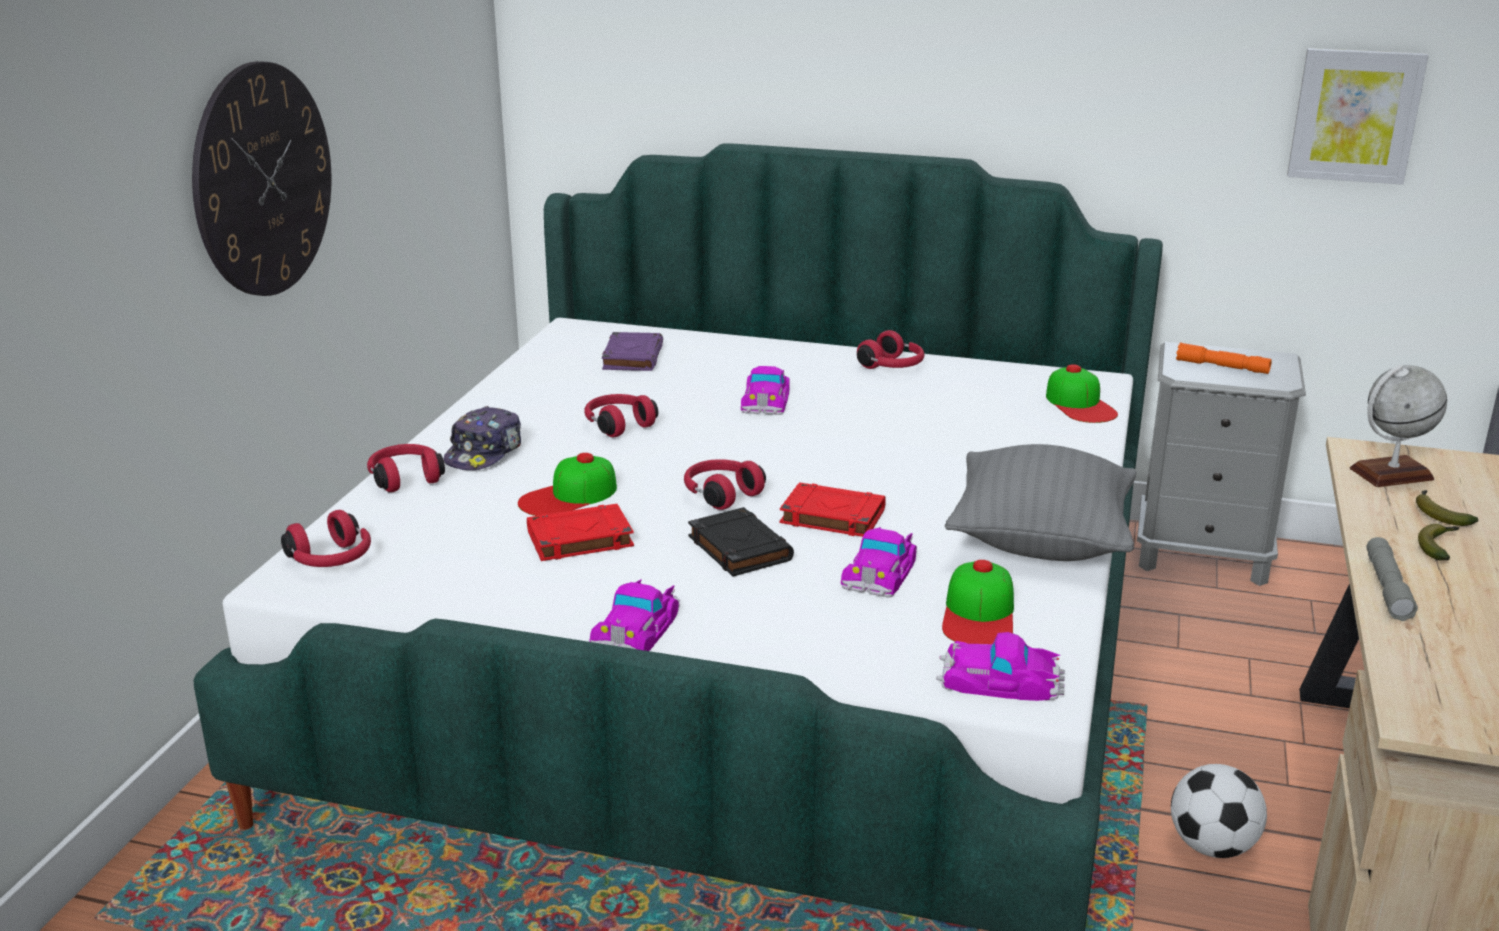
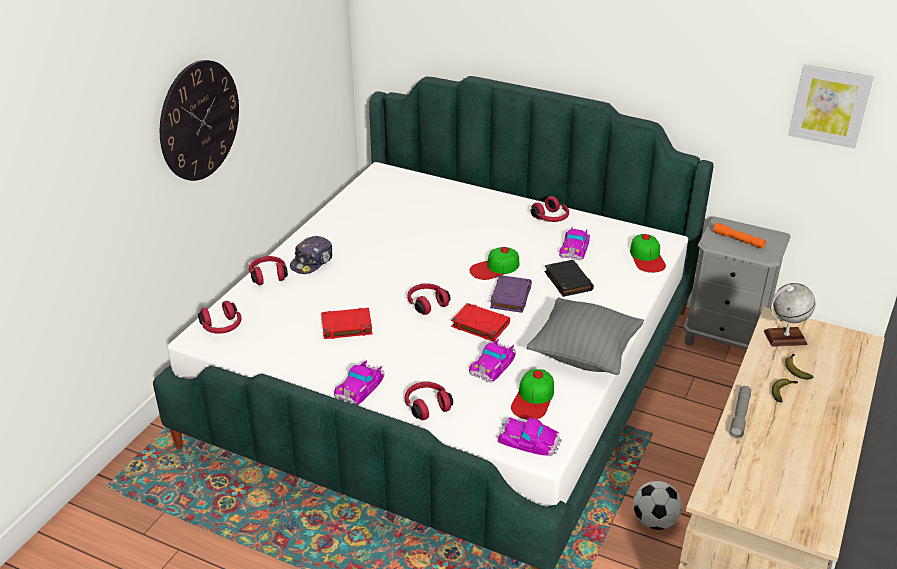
camera: 10 degrees right, 10 degrees up
cap [518,453,617,516] -> cap moved to [469,247,519,280]
red headphones [584,394,658,437] -> red headphones moved to [405,382,453,420]
purple book [602,332,663,371] -> purple book moved to [490,275,532,313]
black book [688,507,794,576] -> black book moved to [545,260,594,297]
toy car [741,366,790,415] -> toy car moved to [559,227,590,260]

